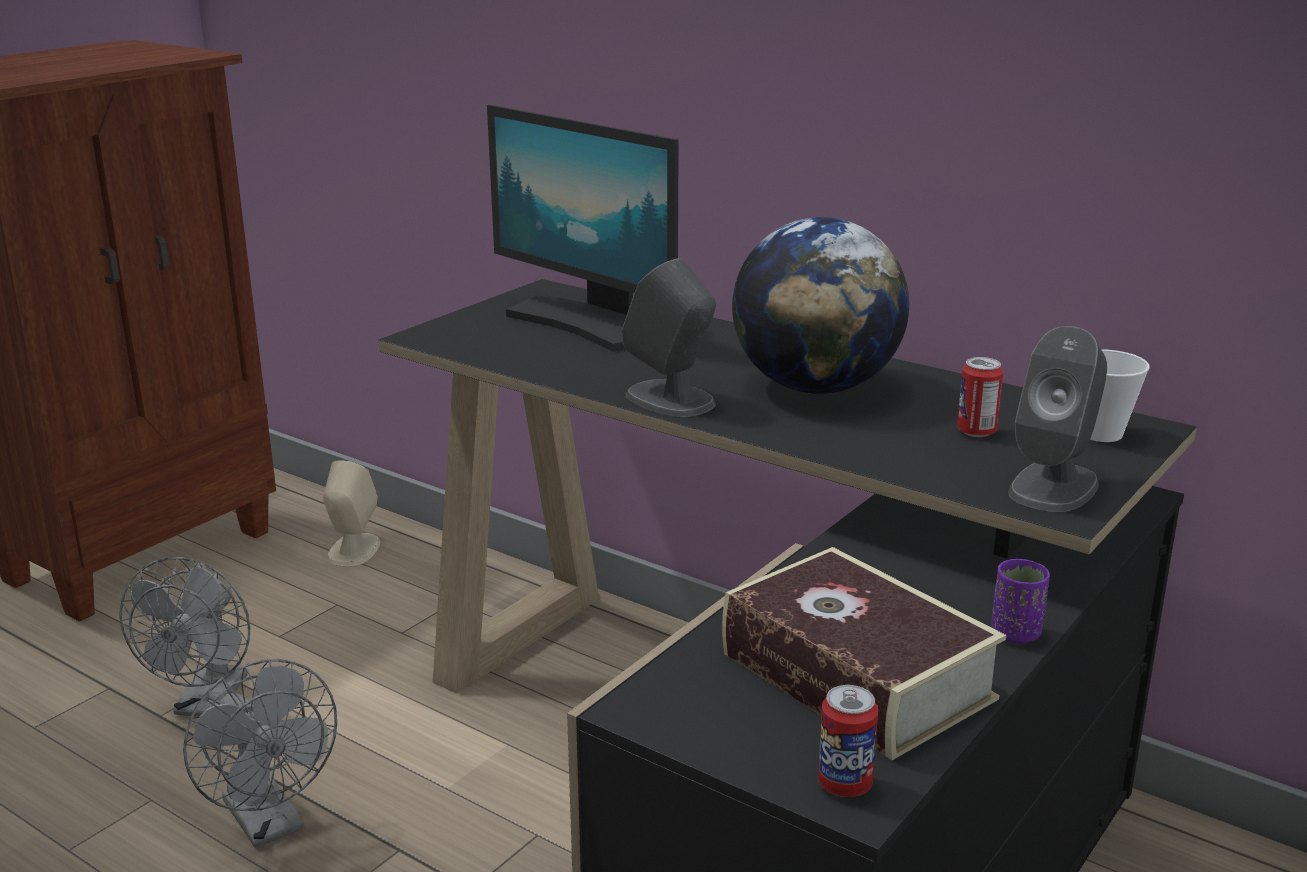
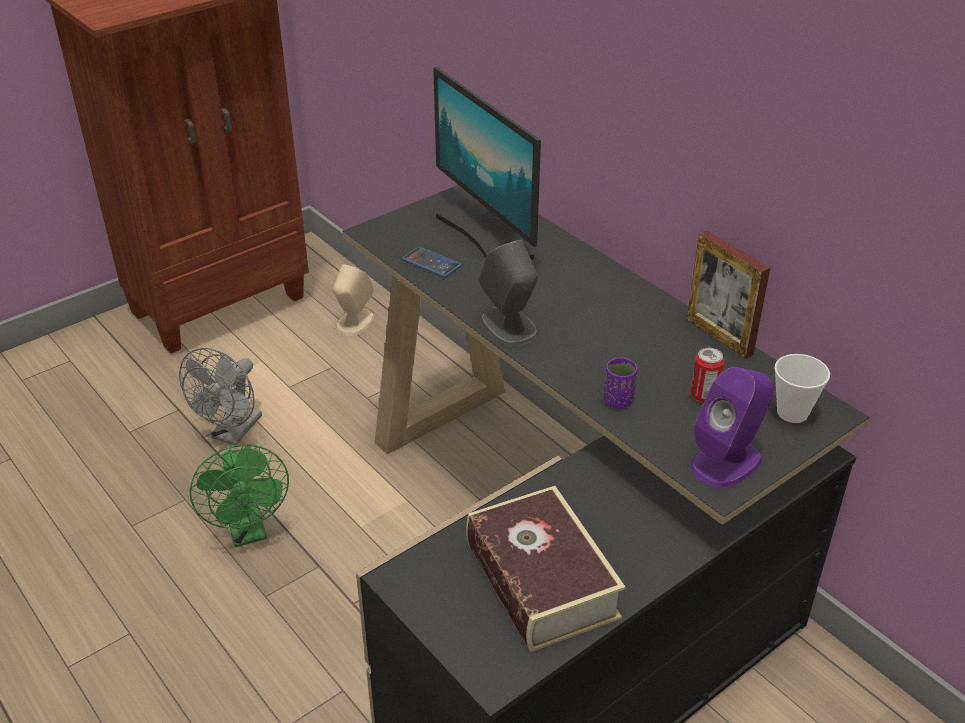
camera: 15 degrees right, 15 degrees up
grey fan [183,659,337,848] -> green fan [189,445,289,547]
globe [732,217,909,394] -> none
can [818,685,878,797] -> none
purple cup [991,559,1050,644] -> purple cup moved to [603,358,637,408]
grey speaker [1008,326,1107,512] -> purple speaker [690,367,774,488]
none -> phone [402,247,462,278]
none -> picture frame [687,231,770,359]

